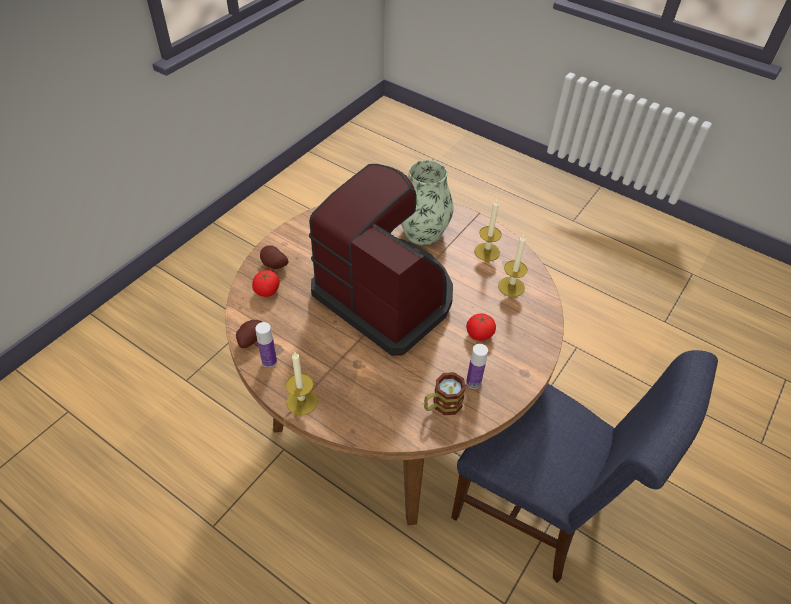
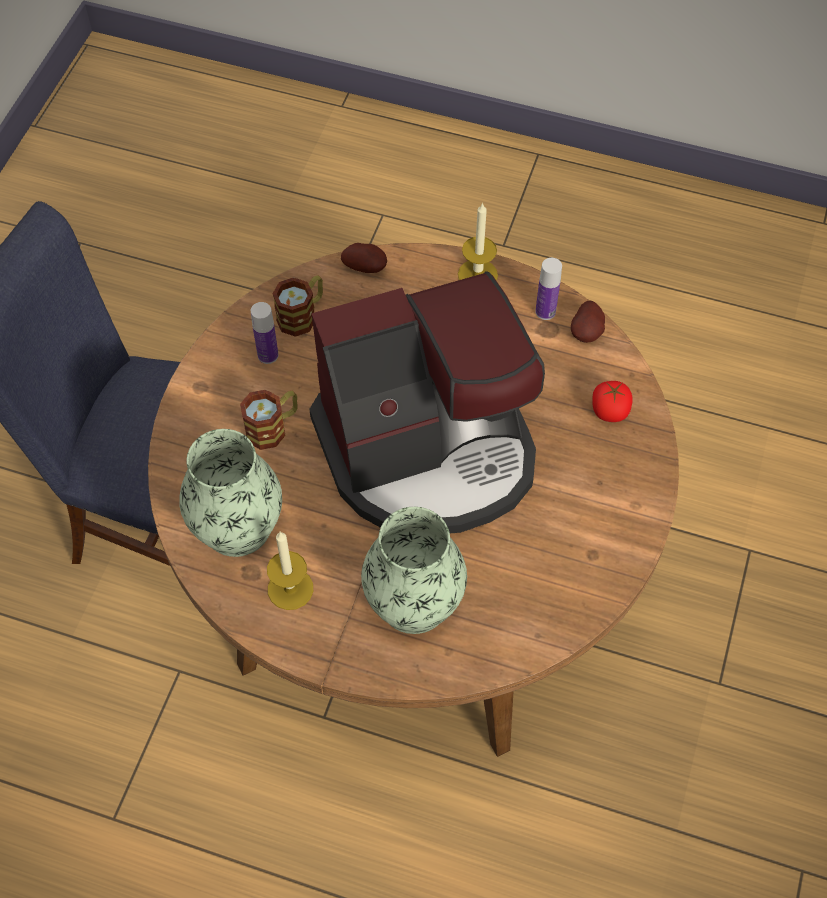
camera: 165 degrees right, 10 degrees up
potato [260,245,288,269] -> potato moved to [341,243,387,273]
coffee machine [309,164,453,356] -> coffee machine turned 45 degrees counterclockwise [309,271,545,533]
tomato [466,314,496,341] -> mug [240,390,297,450]
candle [498,235,528,297] -> vase [179,429,282,557]

